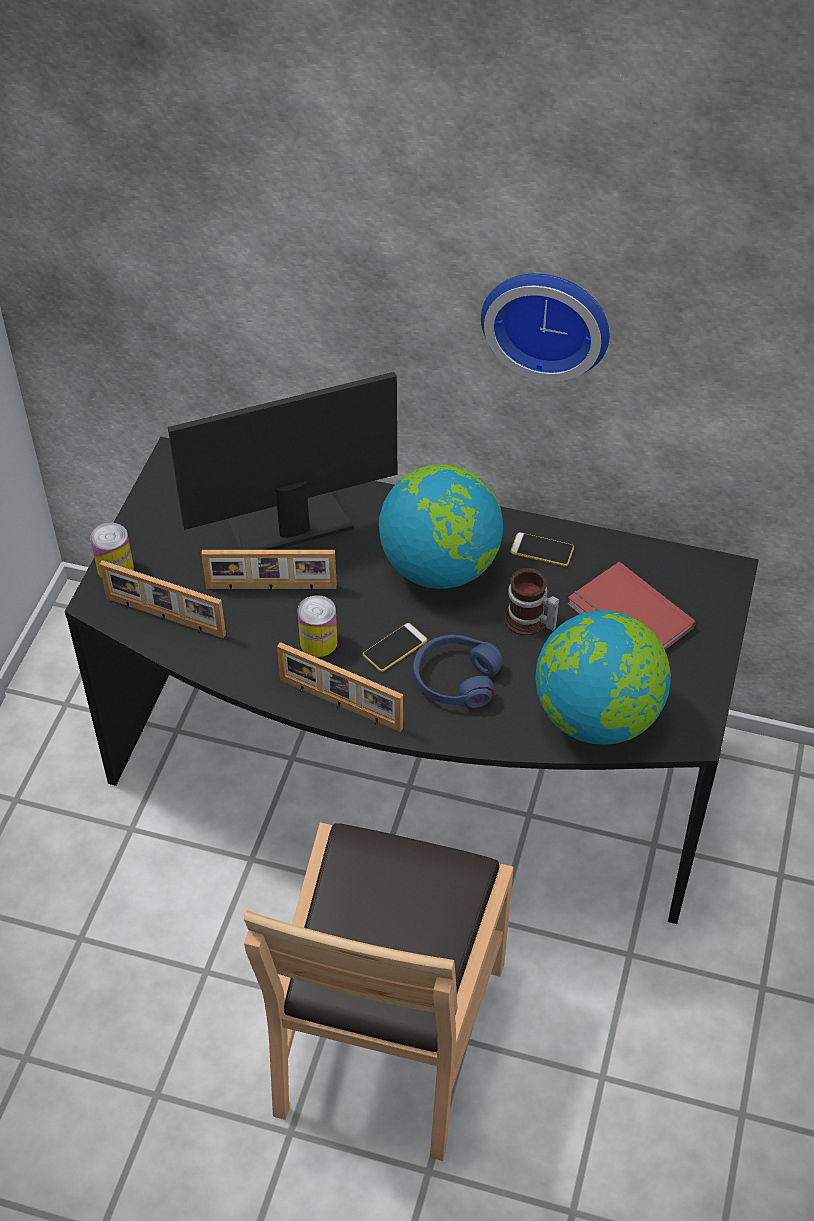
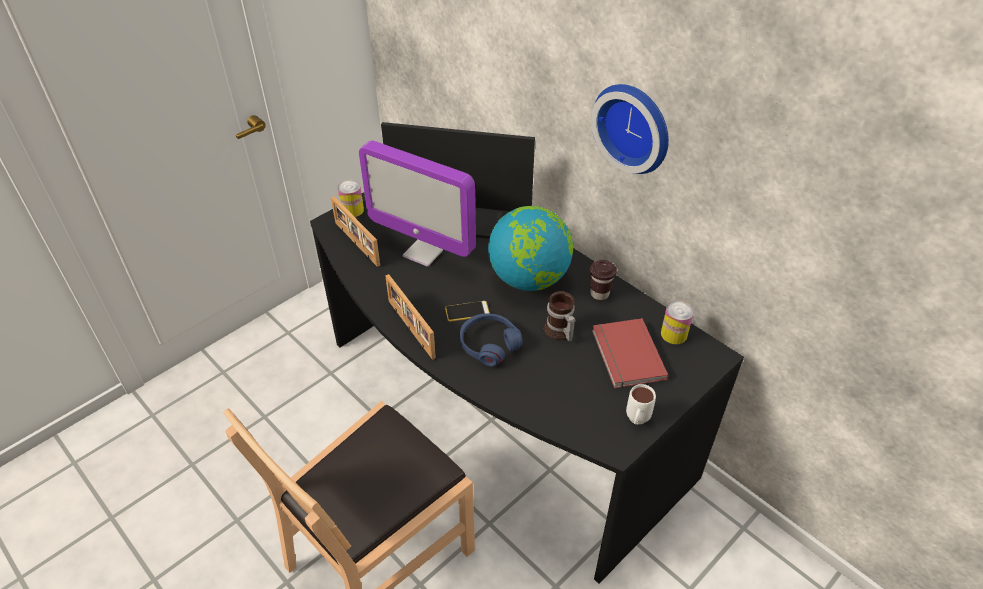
camera: 30 degrees right, 5 degrees down
picture frame [201,550,337,591] -> monitor [359,140,476,267]
can [297,595,338,657] -> can moved to [661,301,694,344]
phone [510,532,574,566] -> brown cup [590,260,617,300]
globe [535,610,671,745] -> none
none -> white mug [626,384,656,425]

